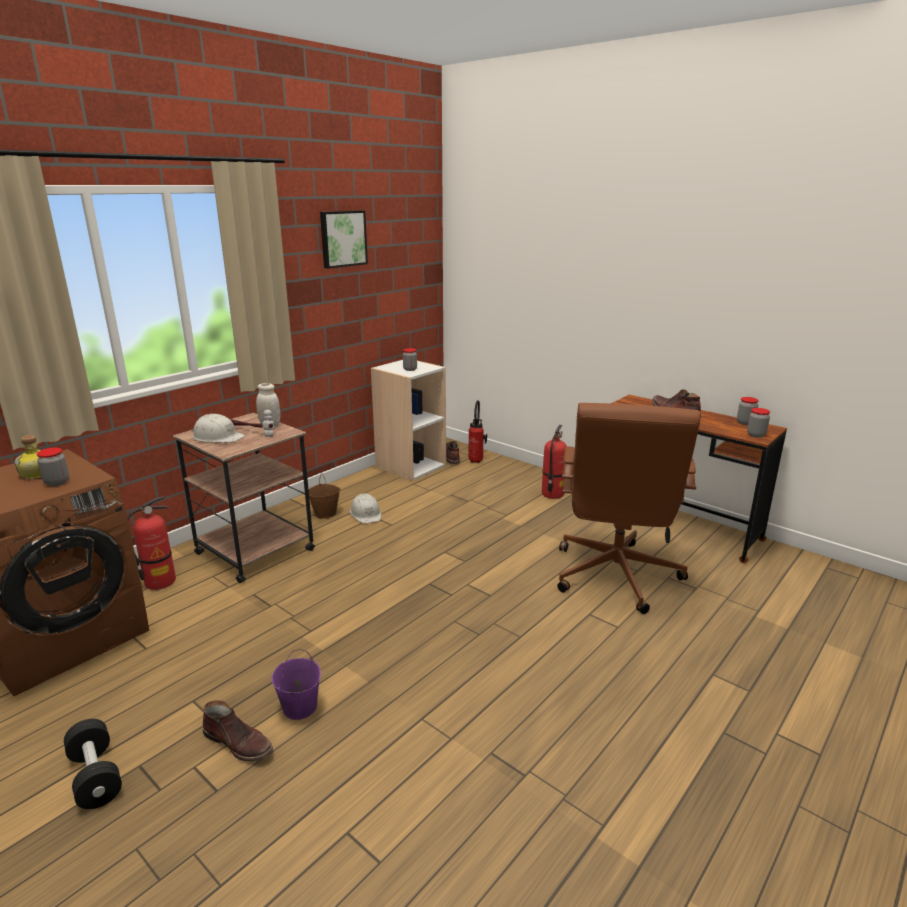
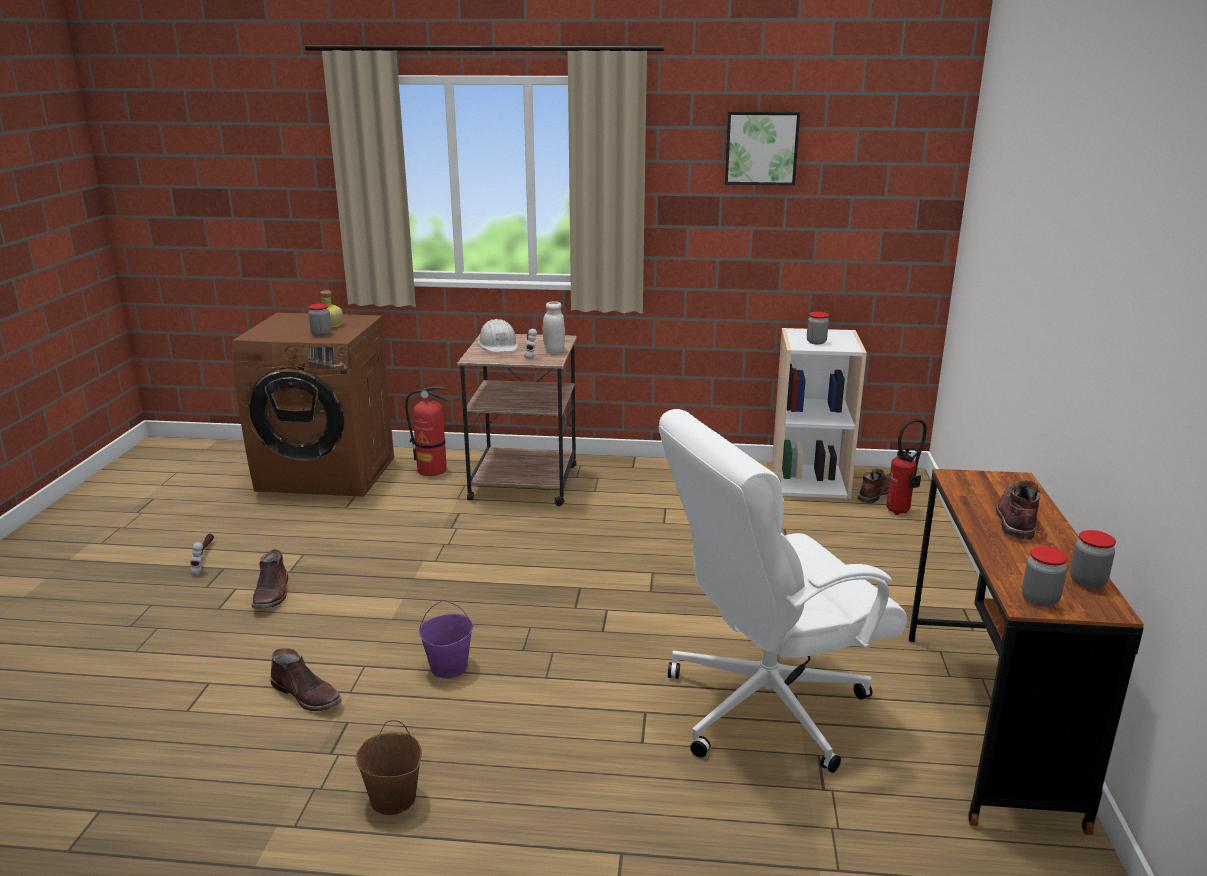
camera: 55 degrees right, 0 degrees up
black dumbbell [64,719,122,809] -> hammer [190,534,214,575]
purple bucket [272,649,321,720] -> purple bucket moved to [419,600,473,679]
brown bucket [308,473,341,519] -> brown bucket moved to [355,720,422,815]
white hard hat [350,494,381,523] -> none
fire extinguisher [542,425,567,499] -> none
brown office chair [557,403,700,614] -> white office chair [658,409,907,773]
none -> brown boot [270,648,342,711]

